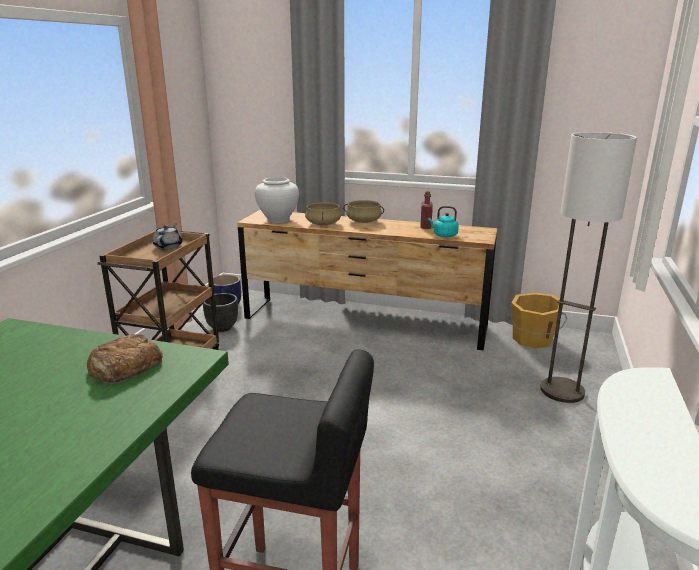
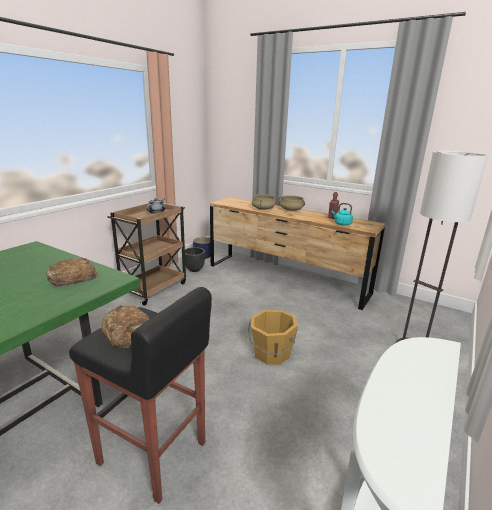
camera: 15 degrees right, 0 degrees up
white vase [255,177,299,223] -> none
orange bucket [506,293,567,348] -> orange bucket moved to [248,310,298,365]
none -> bread [101,305,150,348]

